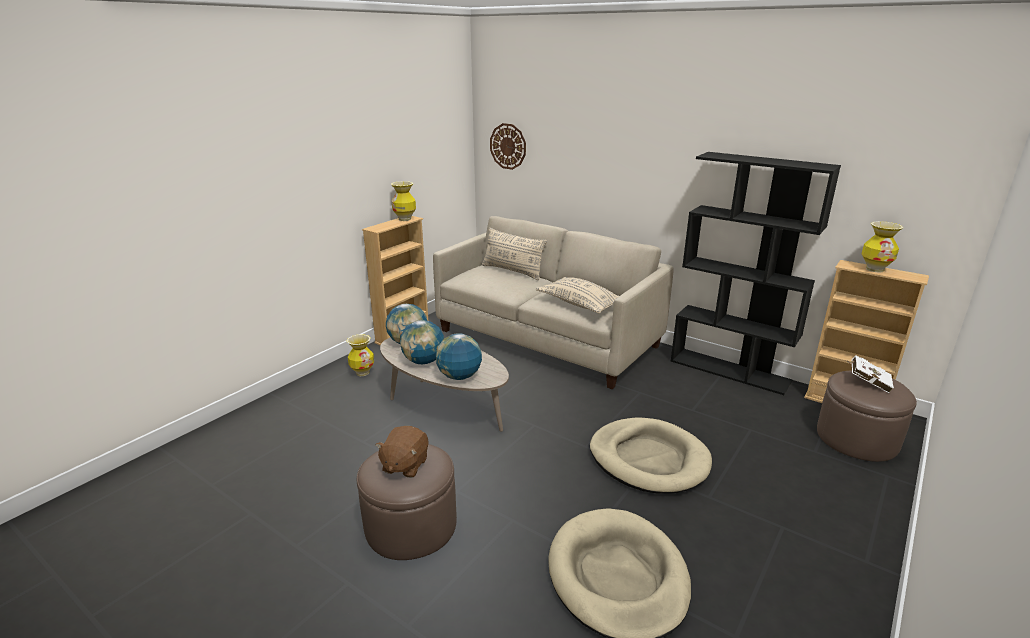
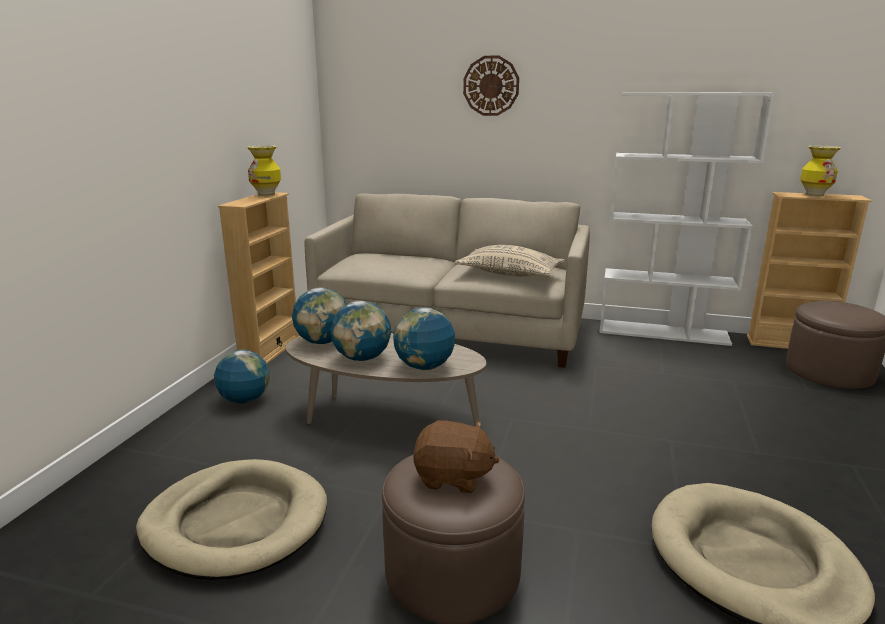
camera: 20 degrees left, 5 degrees down
vase [347,334,374,376] -> globe [214,350,269,403]
brown plush toy [376,426,429,478] -> brown plush toy turned 75 degrees counterclockwise [414,420,499,493]
beige pillow [482,228,547,280] -> none
wall clock [490,123,526,170] -> wall clock moved to [463,56,519,116]
beige dog bed [590,417,712,493] -> beige dog bed moved to [136,459,327,580]
black bookcase [671,152,841,395] -> white bookcase [599,92,776,346]
white book [846,356,894,393] -> none

